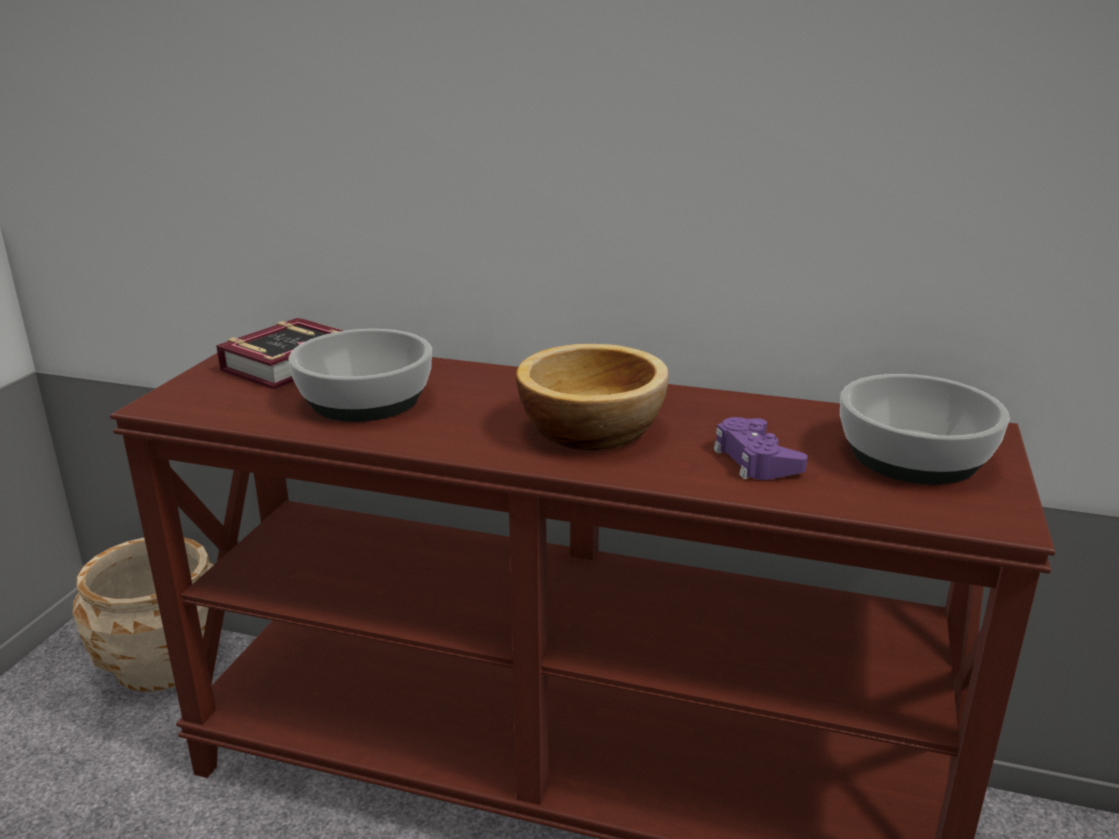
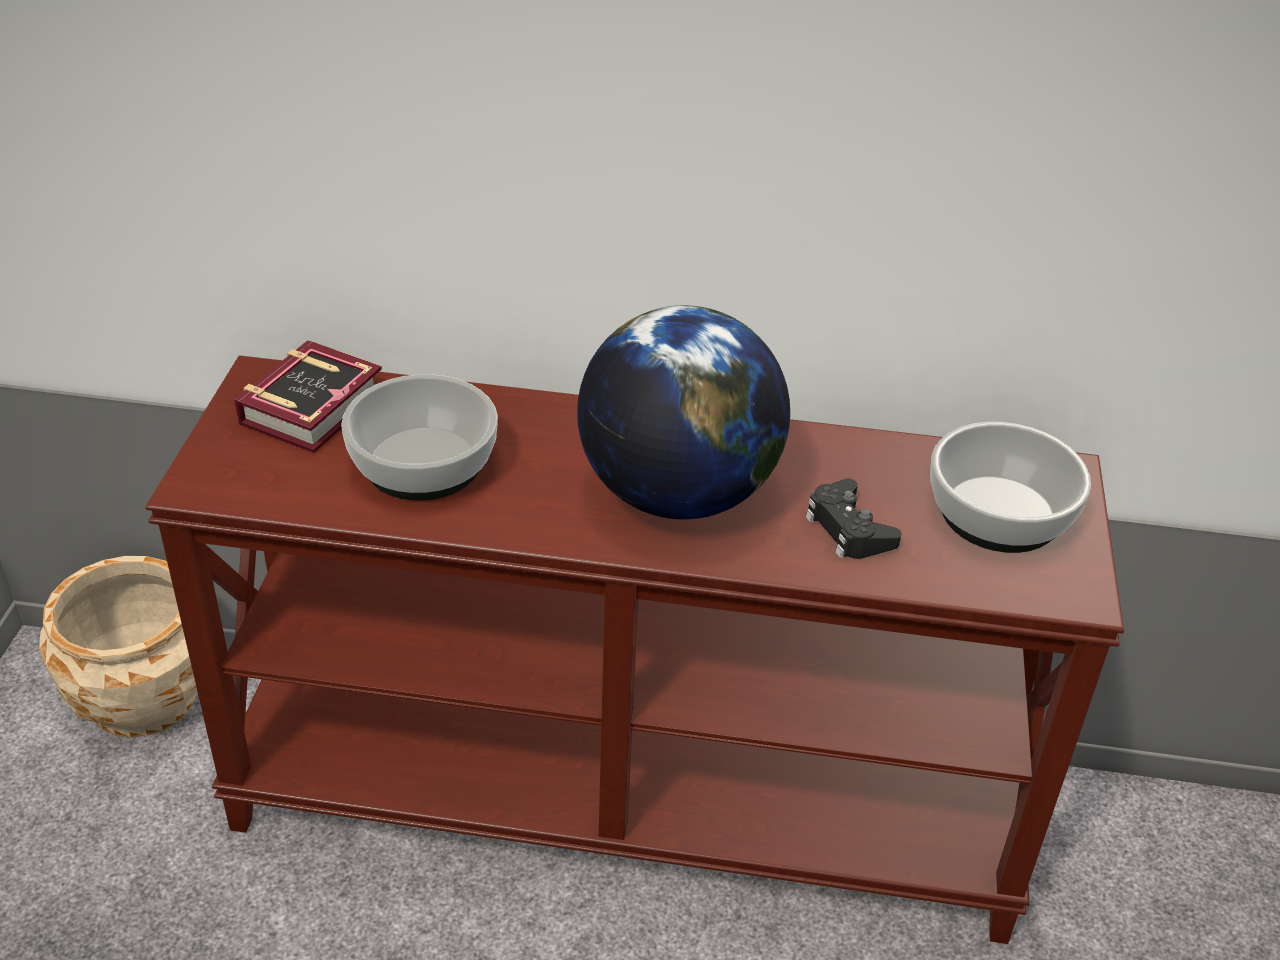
camera: 10 degrees left, 15 degrees up
bowl [516,344,669,451] -> globe [577,305,790,519]
purple game controller [714,417,808,480] -> black game controller [806,478,901,559]

